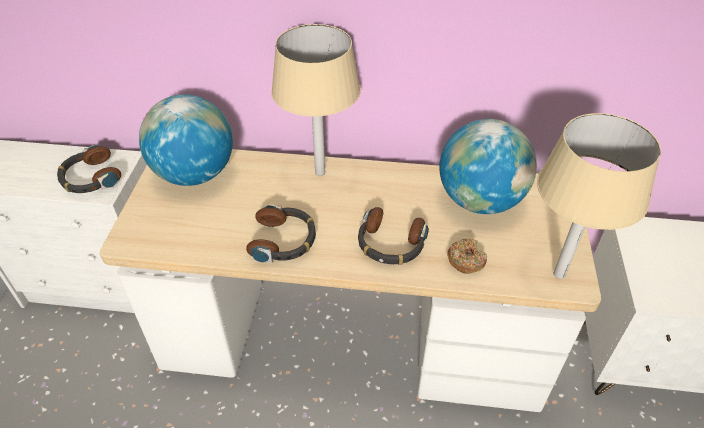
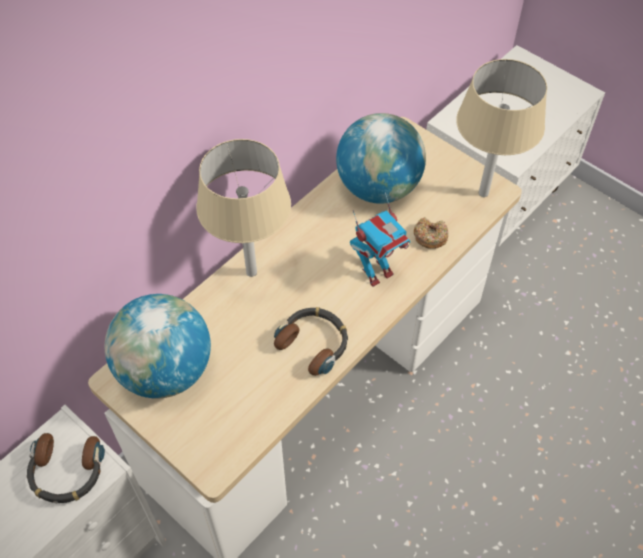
camera: 55 degrees left, 10 degrees up
headphones [358,207,429,265] -> toy robot [350,192,410,287]

